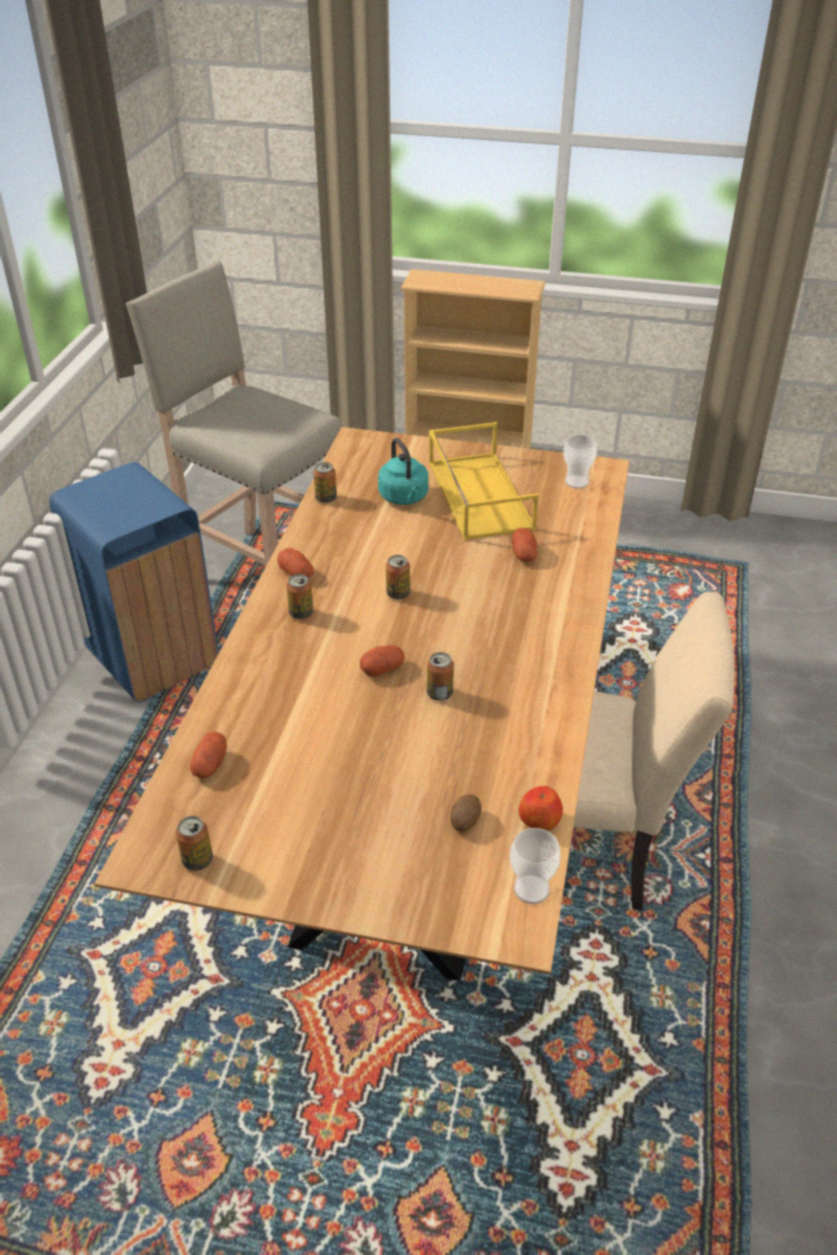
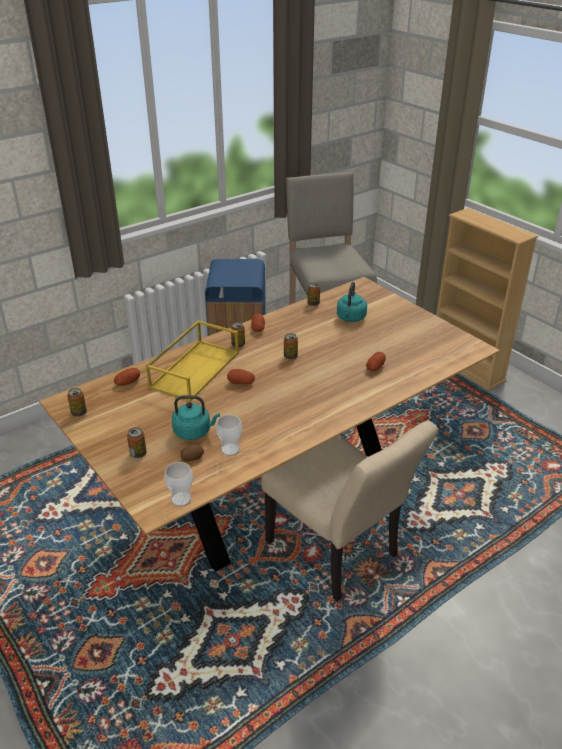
camera: 40 degrees right, 5 degrees down
can [427,652,454,701] -> can moved to [127,427,146,458]
yellow tray [429,422,539,540] -> yellow tray moved to [146,320,239,401]
apple [519,786,563,831] -> none
cup [563,435,597,489] -> cup moved to [216,415,242,456]
none -> turquoise kettle [172,395,220,440]

